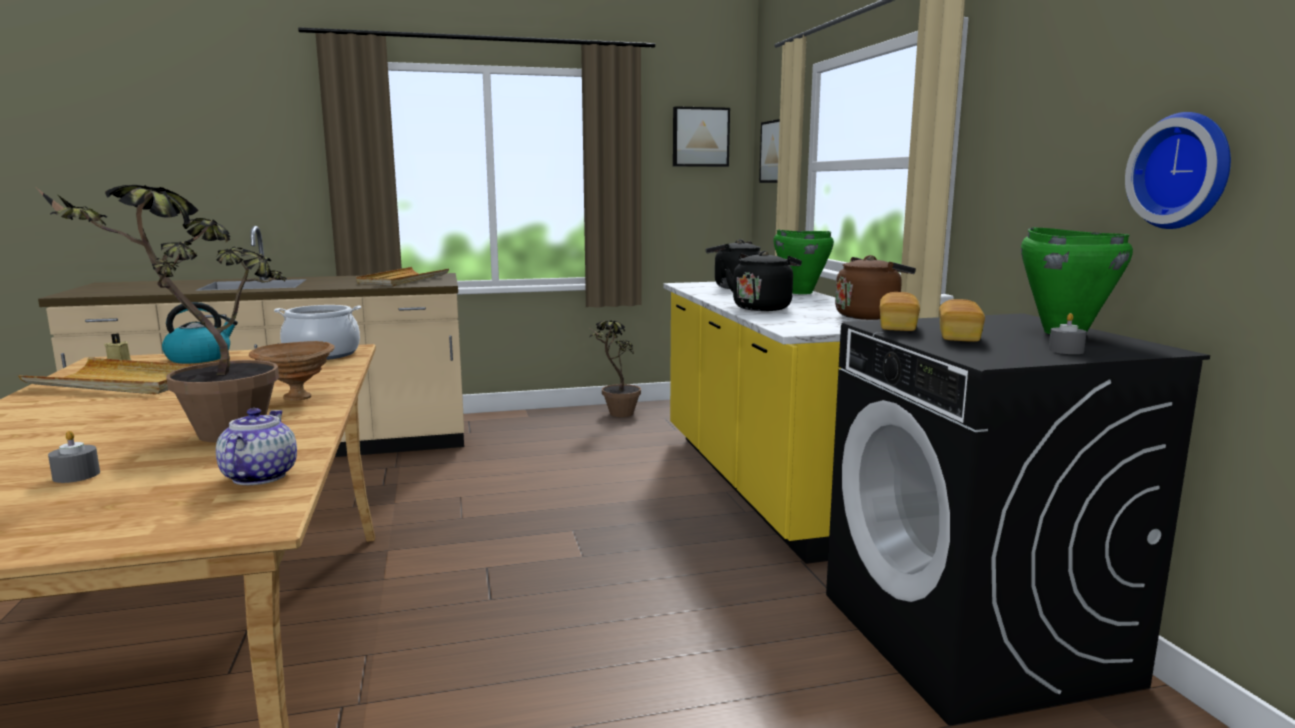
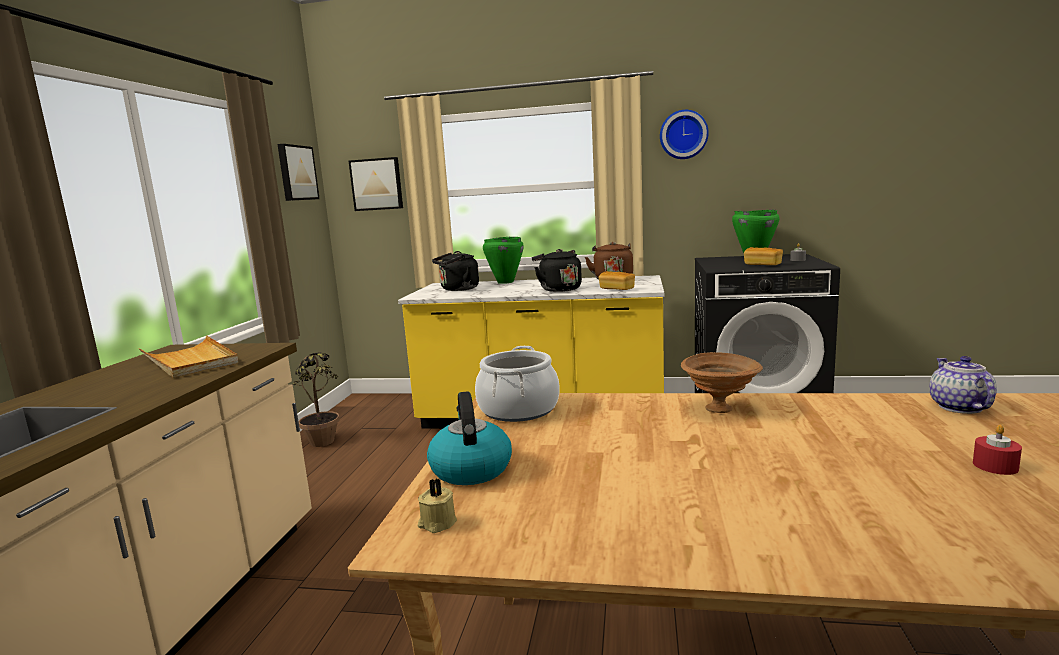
camera: 65 degrees left, 0 degrees up
beige tray [18,358,193,395] -> none
potted plant [37,185,286,442] -> none
grey candle [48,430,100,483] -> red candle [973,425,1022,475]
teapot [216,408,297,485] -> teapot turned 75 degrees clockwise [929,356,997,414]
bread [880,292,920,331] -> bread moved to [599,271,635,290]
wall clock [1125,112,1231,229] -> wall clock moved to [660,110,709,159]

